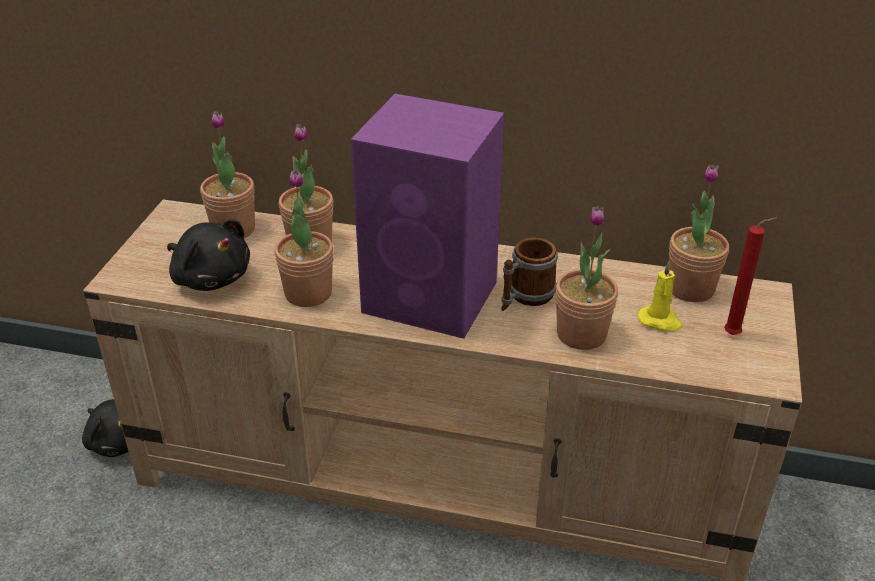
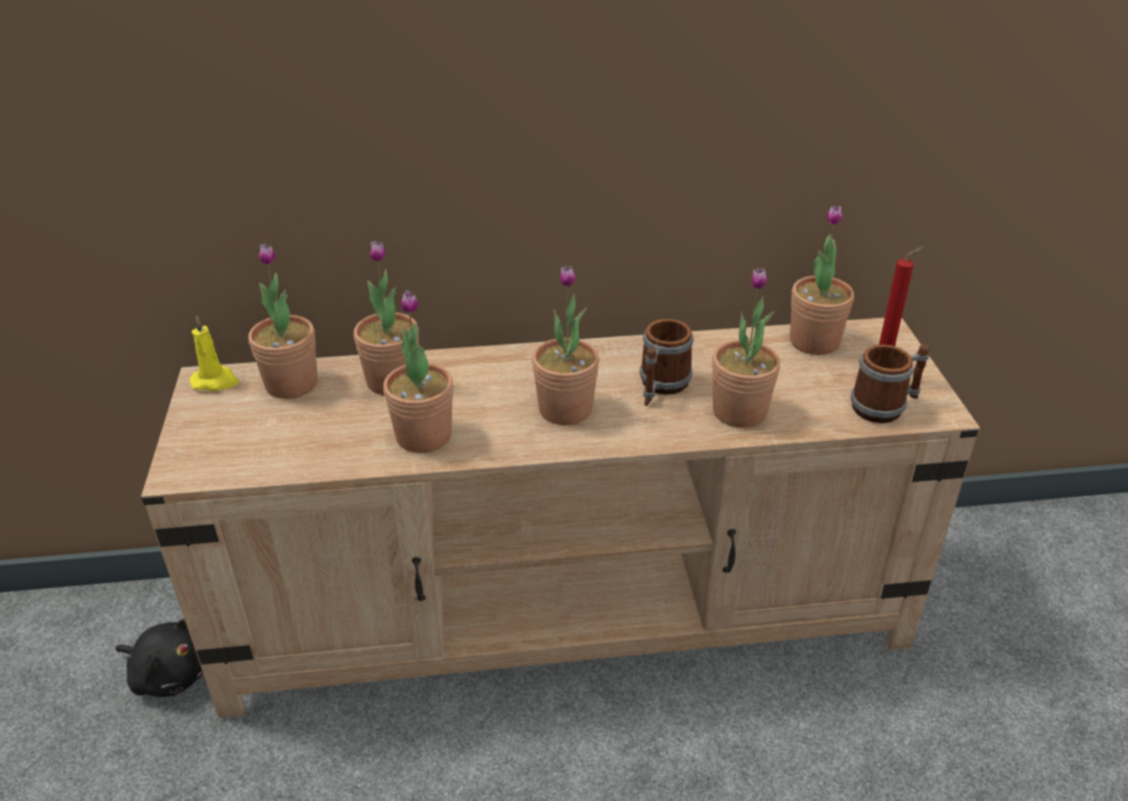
camera: 20 degrees left, 0 degrees up
black plush toy [167,220,250,291] -> none
purple speaker [351,94,504,339] -> potted plant [532,266,599,425]
yellow candle [637,261,683,331] -> yellow candle moved to [190,315,239,391]
none -> mug [851,344,930,423]

